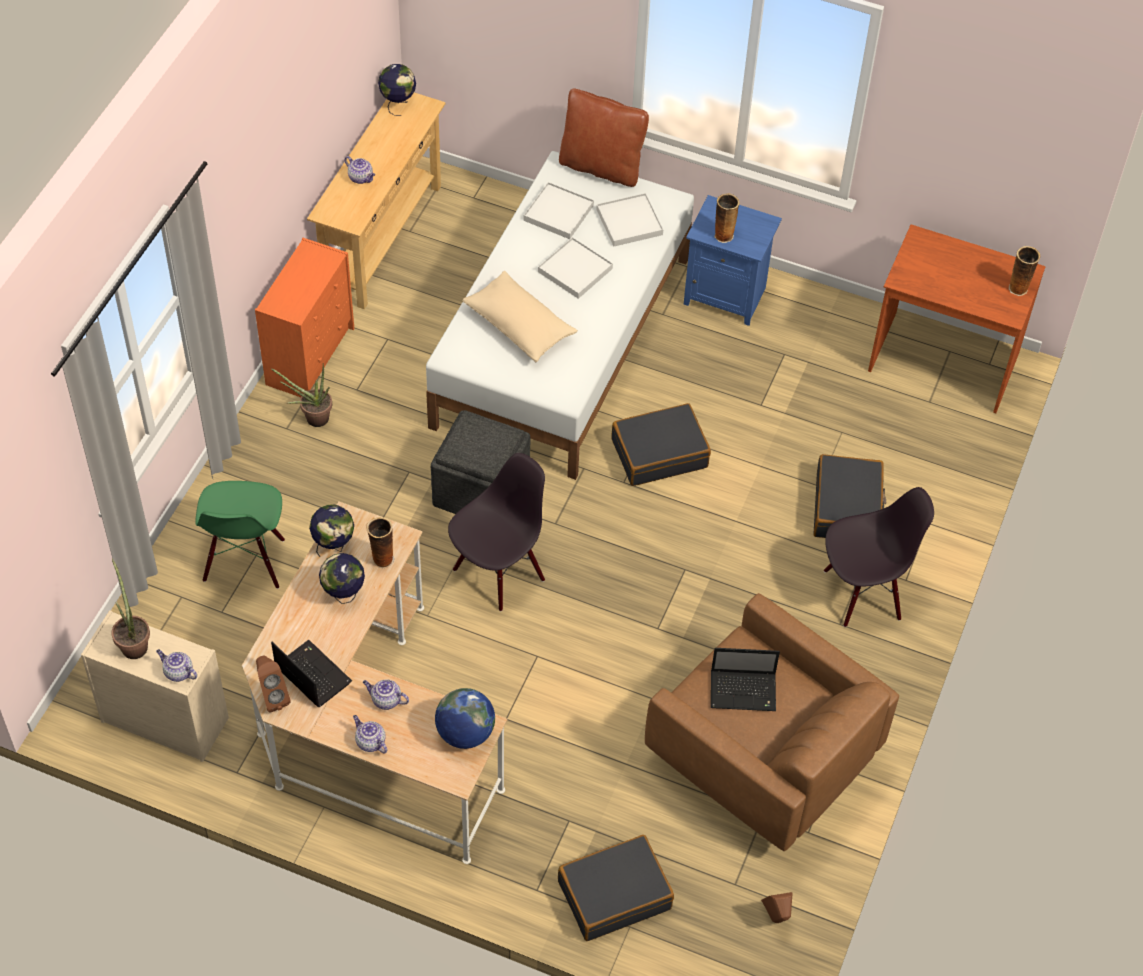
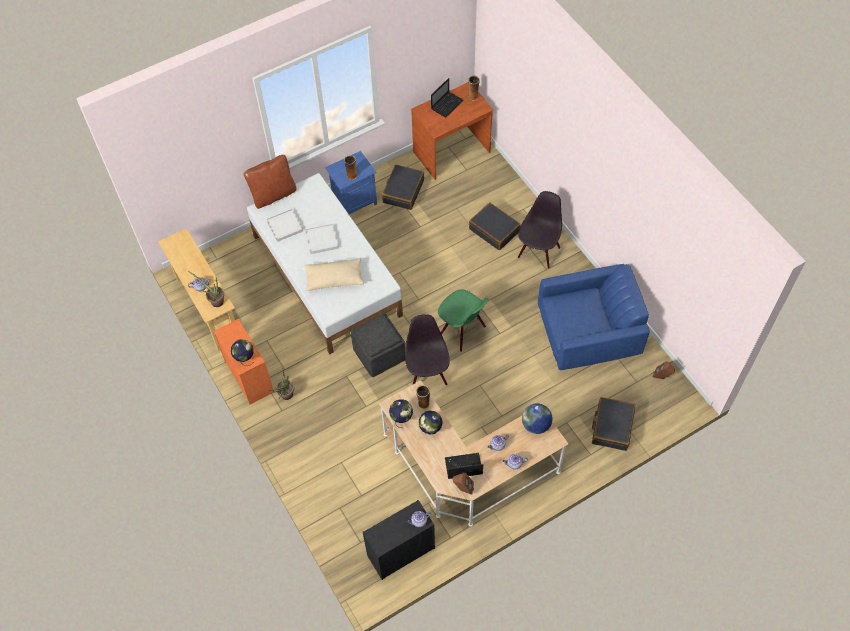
camera: 50 degrees left, 5 degrees up
beige dresser [81,610,229,762] -> black dresser [363,500,435,580]
potted plant [112,558,150,659] -> potted plant moved to [188,271,224,307]
green chair [195,481,285,589] -> green chair moved to [438,289,488,352]
globe [378,64,416,116] -> globe moved to [231,339,254,366]
white tray [596,193,663,247] -> none
black suitcase [611,403,711,486] -> black suitcase moved to [382,165,424,210]
brown armchair [645,593,899,851] -> blue armchair [538,264,650,370]
laptop [711,648,780,711] -> laptop moved to [431,78,463,117]

